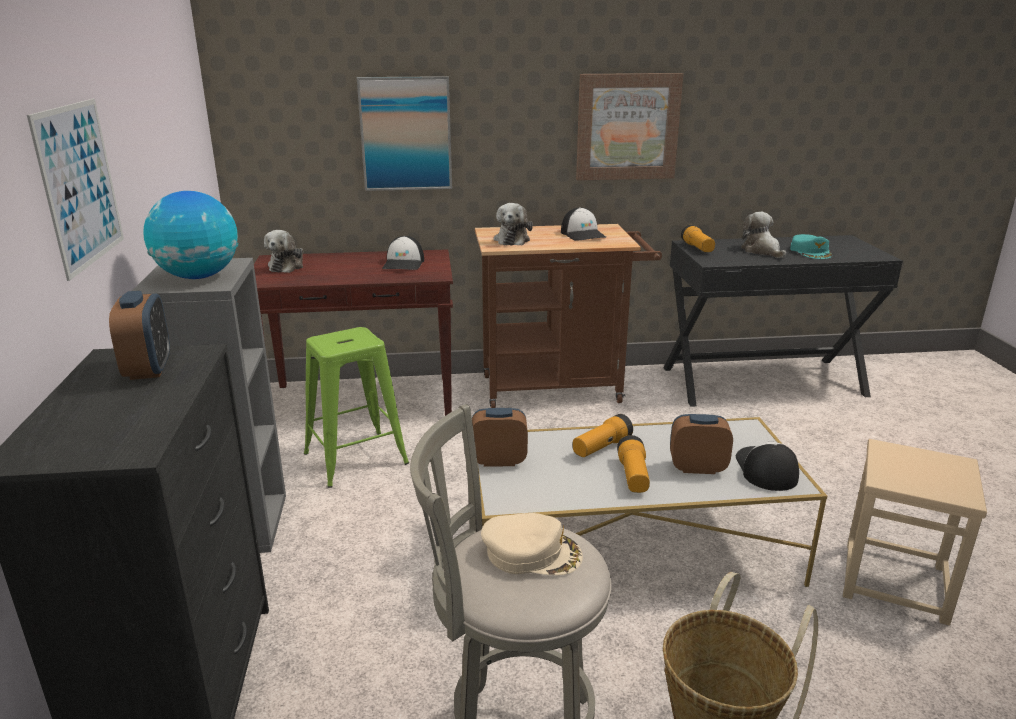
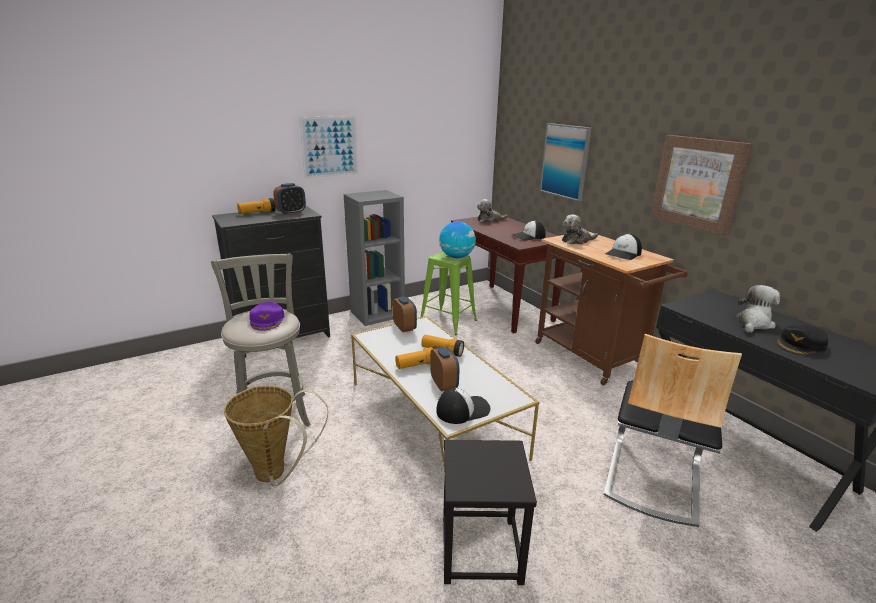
camera: 65 degrees right, 0 degrees up
globe [143,191,238,279] -> globe moved to [439,221,476,258]
beige cap [481,513,583,575] -> purple cap [249,302,284,331]
flashlight [681,225,715,252] -> flashlight moved to [237,198,276,214]
turquoise cap [790,234,832,259] -> black cap [776,325,828,355]
beige stool [843,439,987,626] -> black stool [443,440,537,585]
none -> chair [604,334,742,527]

